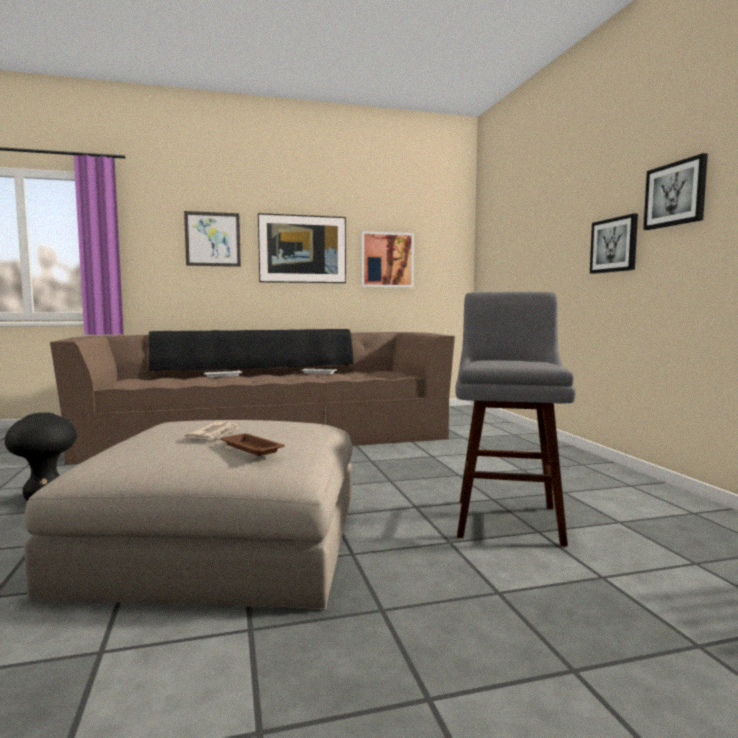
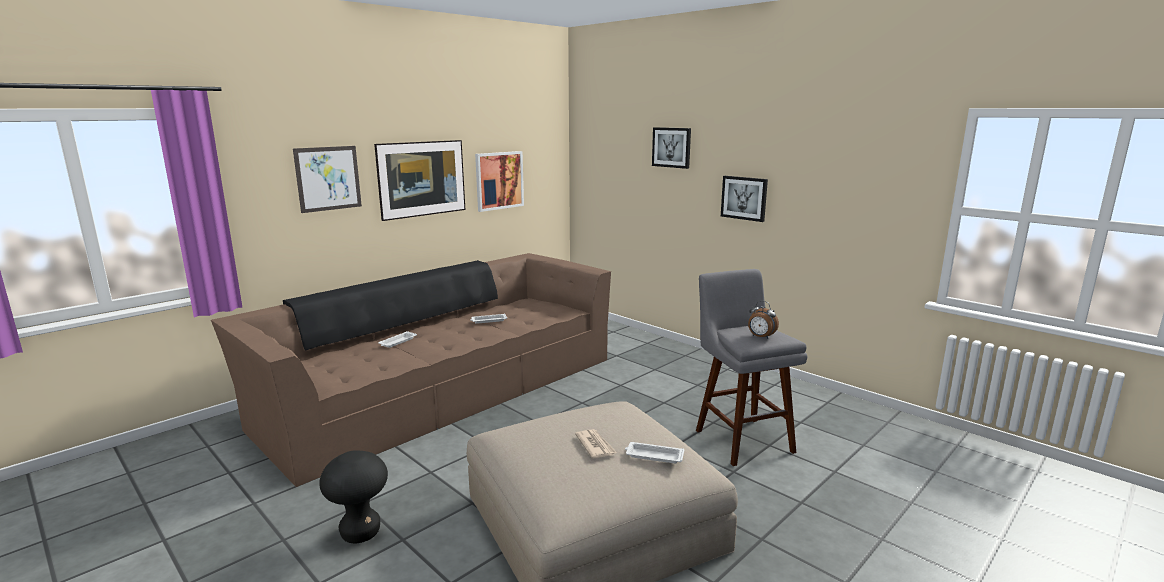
camera: 30 degrees left, 10 degrees up
brown tray [220,433,285,456] -> white tray [625,442,684,463]
picture [643,153,708,230] -> picture moved to [652,127,691,169]
none -> alarm clock [748,301,779,339]

